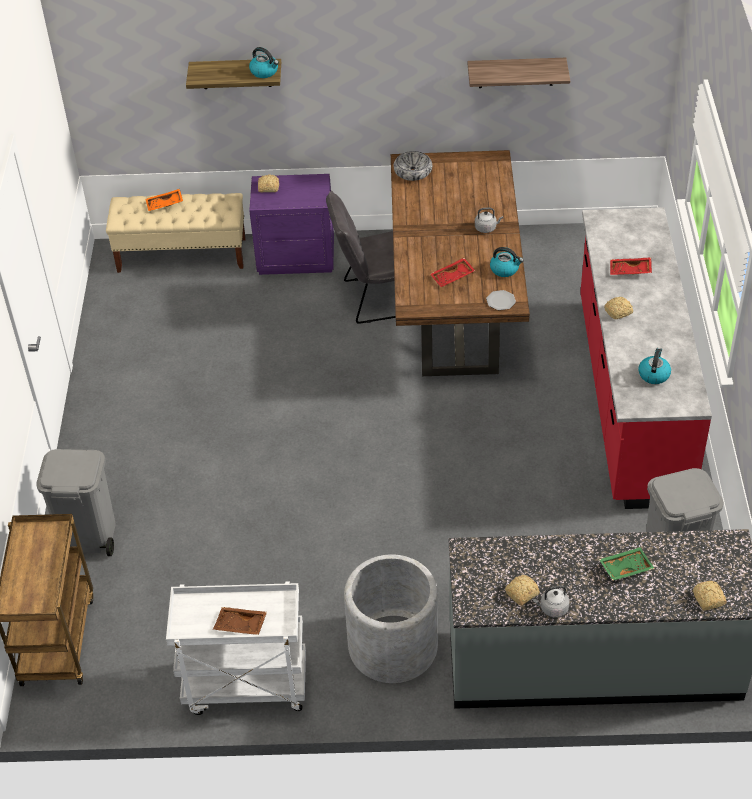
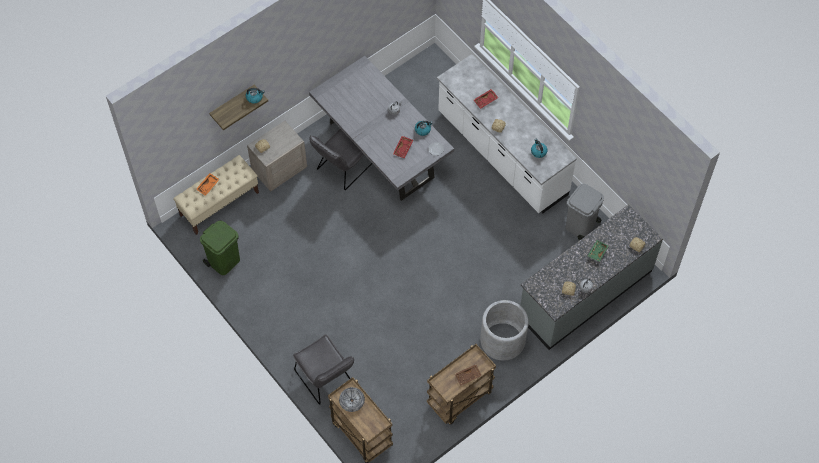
camera: 40 degrees left, 15 degrees up
grey trash can [36,449,115,556] -> grey chair [293,335,354,405]
white cart [166,581,306,715] -> brown cart [427,344,496,424]
purple nightstand [249,174,334,275] -> beige nightstand [247,121,307,192]
brown dining table [391,150,530,377] -> grey dining table [309,56,454,201]
bowl [393,151,432,181] -> bowl moved to [339,387,365,412]
shelf [467,58,570,88] -> none
red counter [580,207,712,509] -> white counter [437,54,577,213]
none -> green trash can [200,221,240,275]

